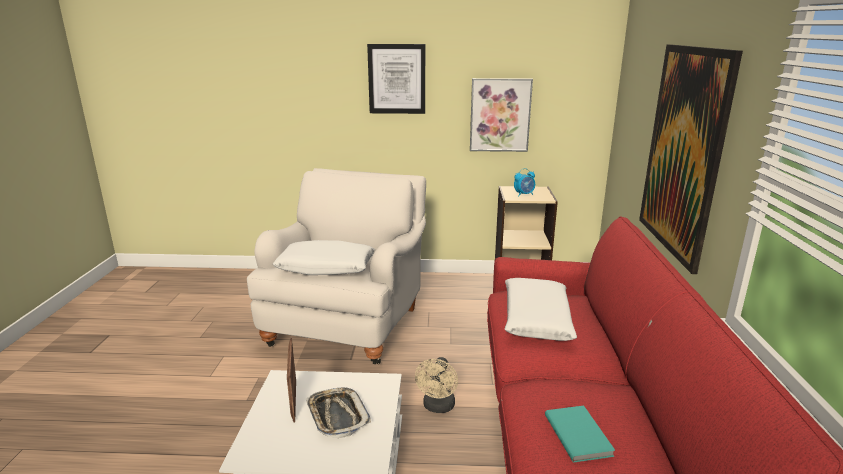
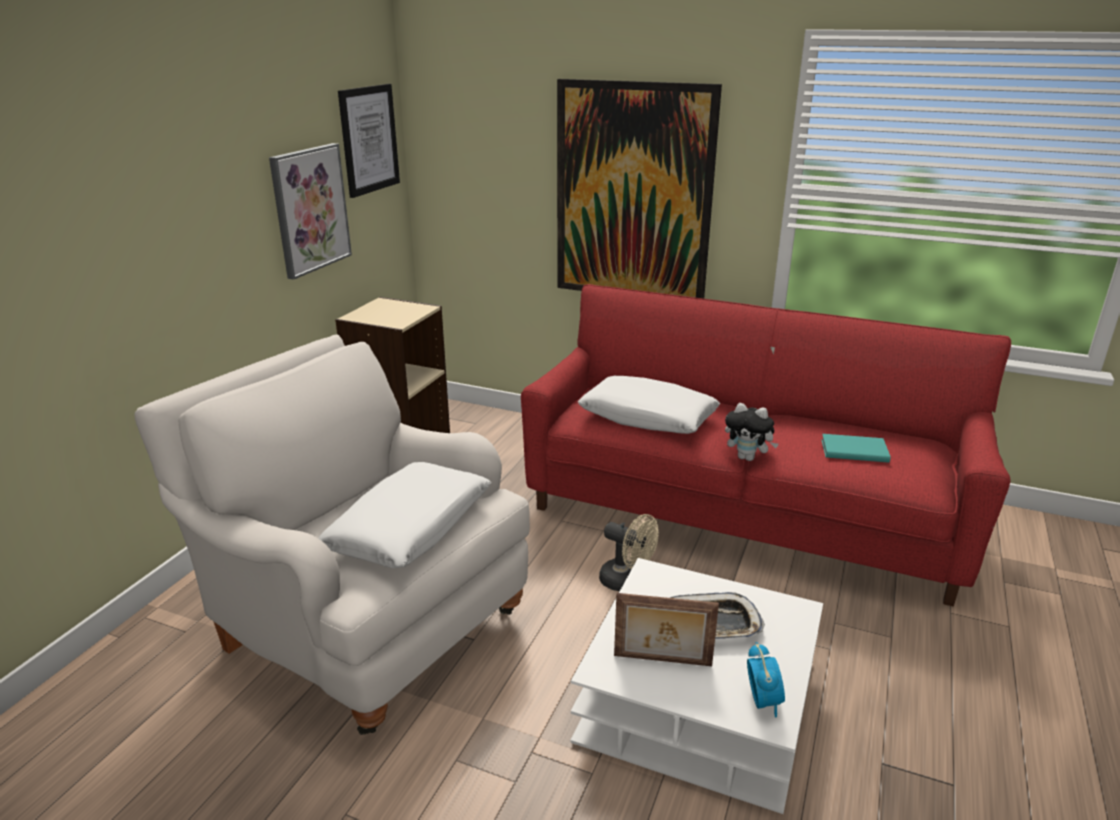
camera: 70 degrees left, 5 degrees up
picture [367,44,425,114] -> picture moved to [338,84,400,198]
alarm clock [514,168,535,196] -> alarm clock moved to [747,642,785,717]
none -> plush toy [725,403,779,461]

